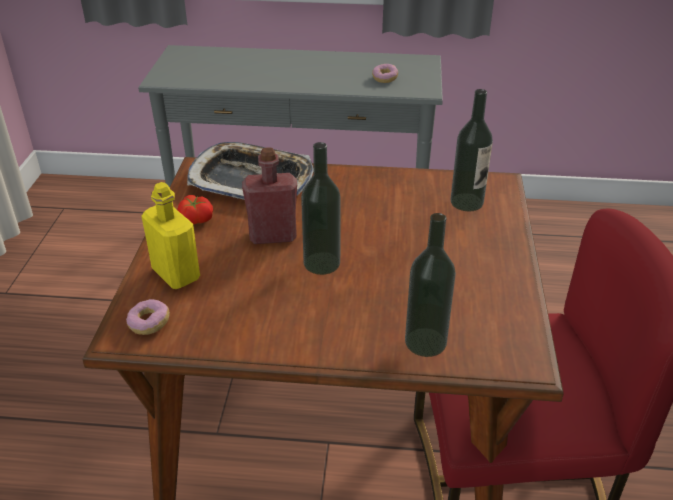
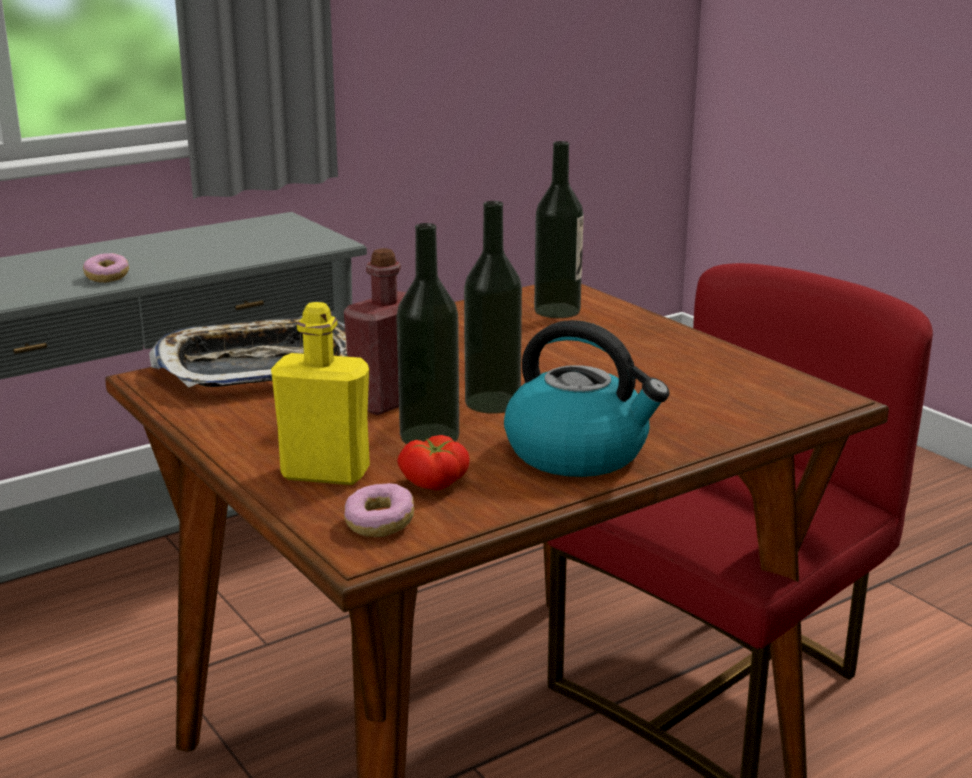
camera: 40 degrees left, 15 degrees down
tomato [178,195,213,225] -> tomato moved to [397,435,470,490]
donut [372,64,398,83] -> donut moved to [83,253,129,283]
bottle [405,213,456,357] -> bottle moved to [396,223,459,444]
none -> kettle [504,320,670,477]

